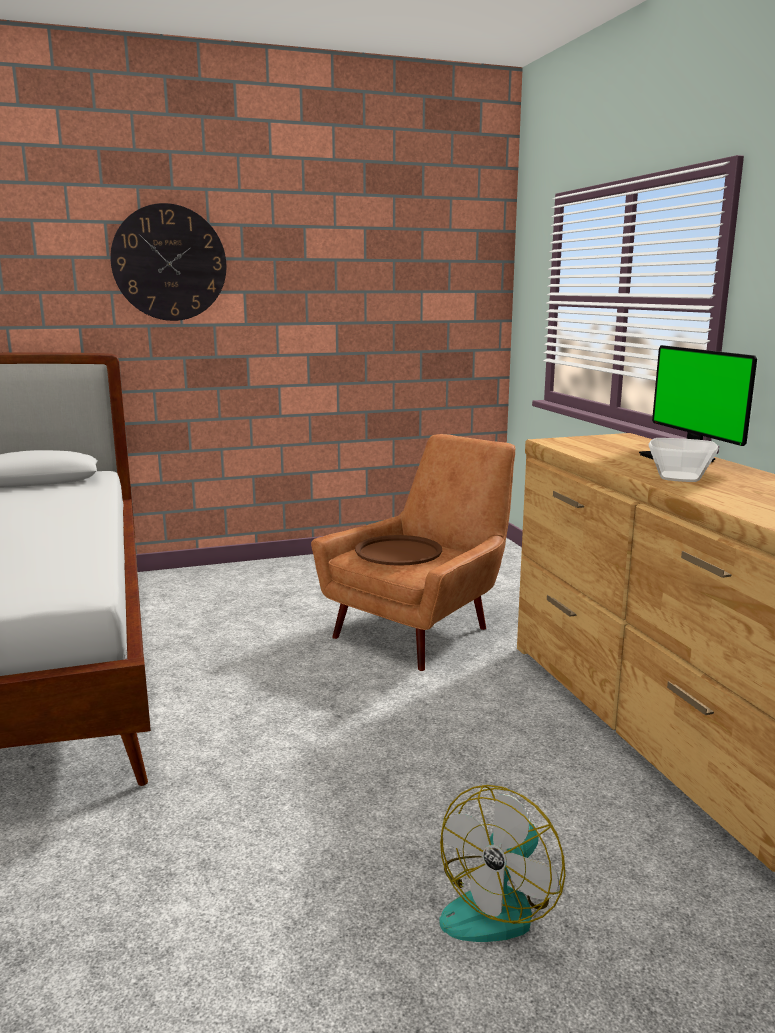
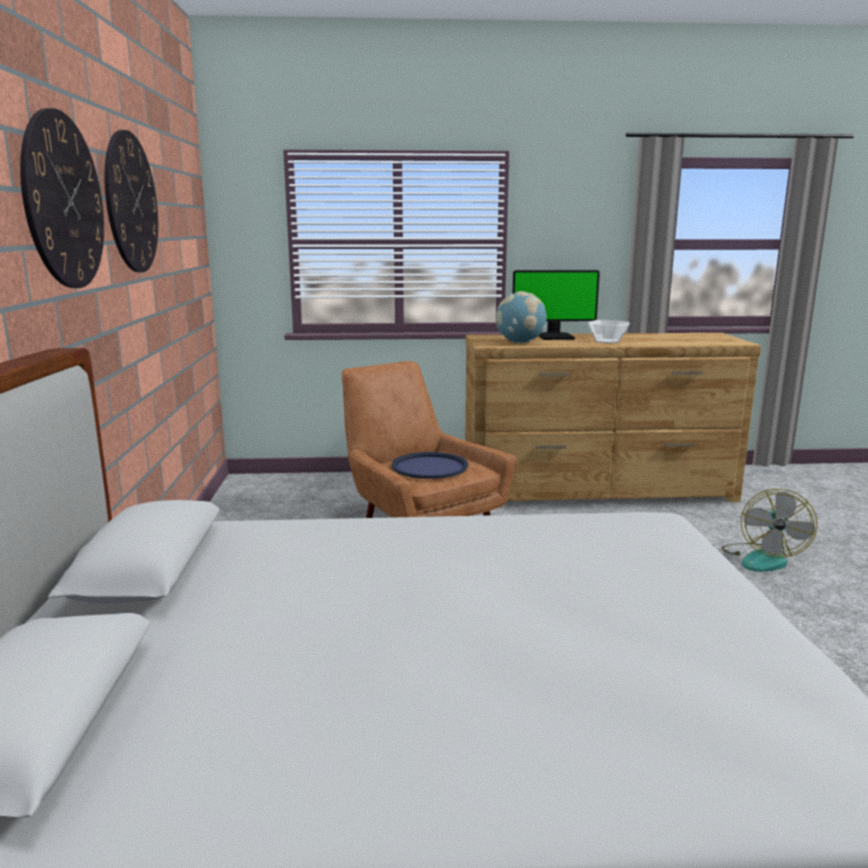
camera: 75 degrees left, 0 degrees up
brown tray [355,535,442,566] -> blue tray [392,452,468,479]
fan [439,785,566,942] -> fan turned 60 degrees clockwise [722,489,818,572]
none -> wall clock [104,130,158,272]
none -> globe [496,291,547,343]

